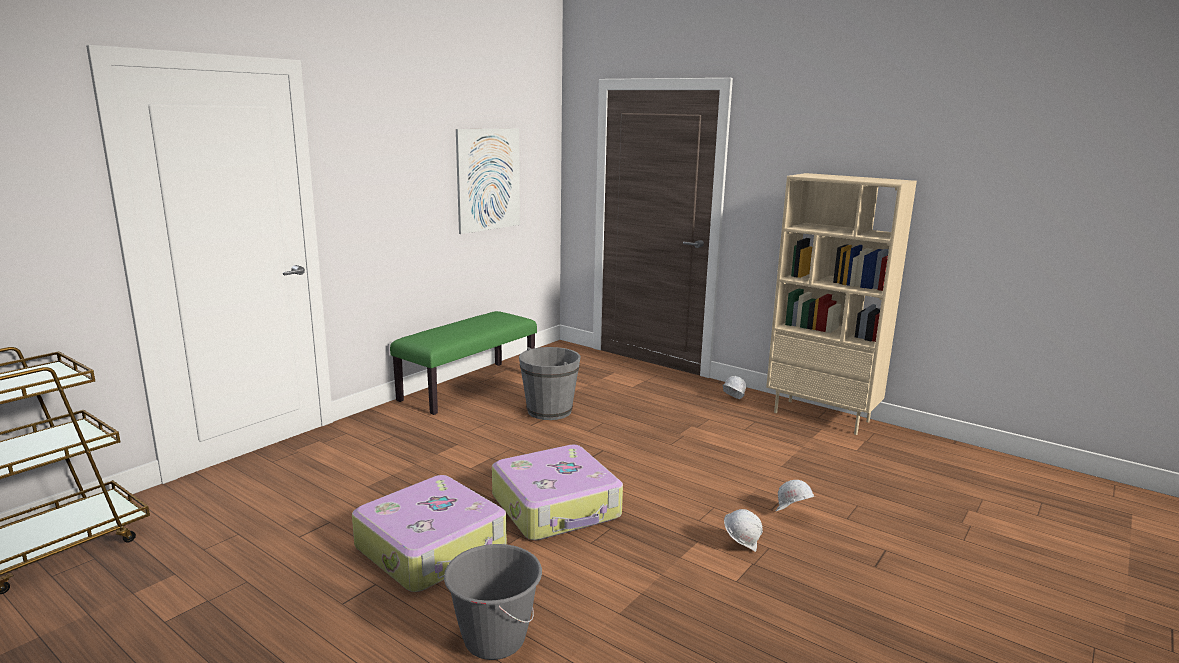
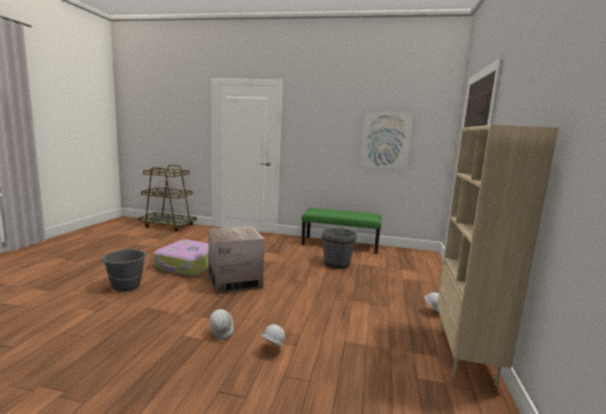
camera: 65 degrees right, 5 degrees down
suitcase [492,445,623,540] -> cardboard box [208,226,265,294]

